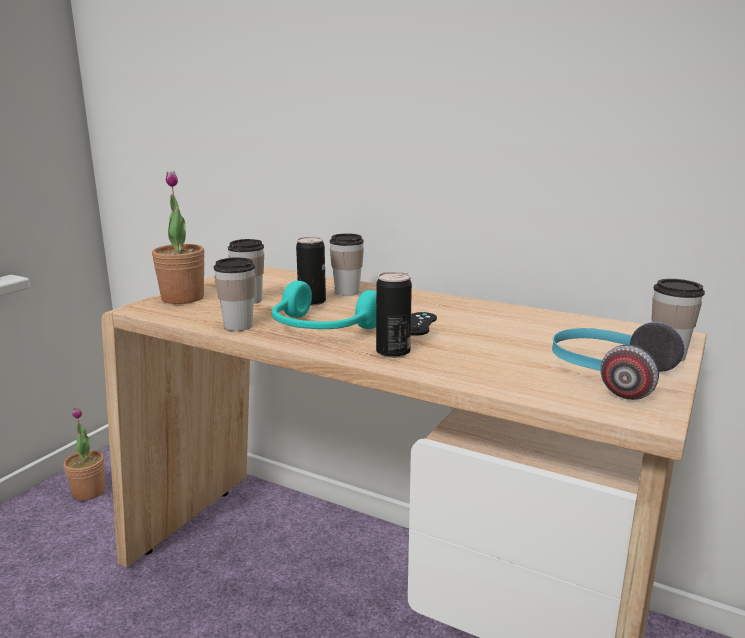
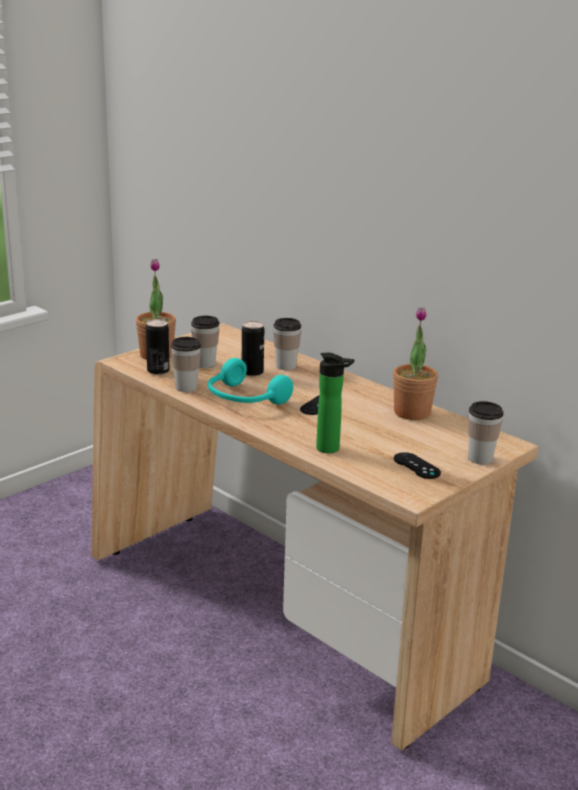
camera: 15 degrees right, 5 degrees up
potted plant [64,407,105,500] -> potted plant moved to [393,307,438,420]
can [376,272,412,358] -> can moved to [146,319,169,375]
headphones [552,322,684,400] -> black game controller [394,452,441,479]
none -> bottle [316,353,355,453]

